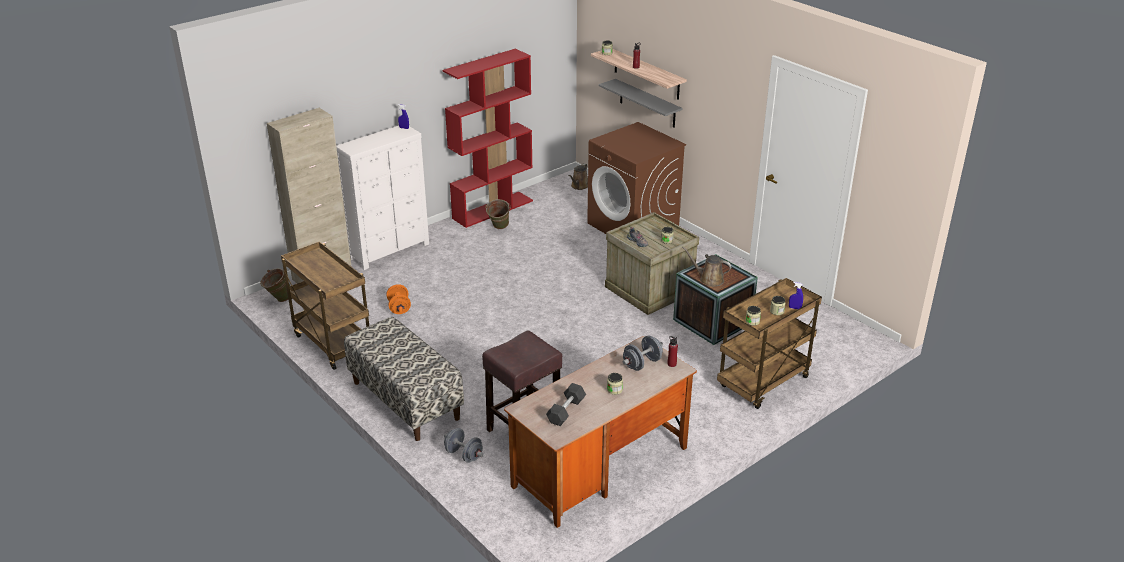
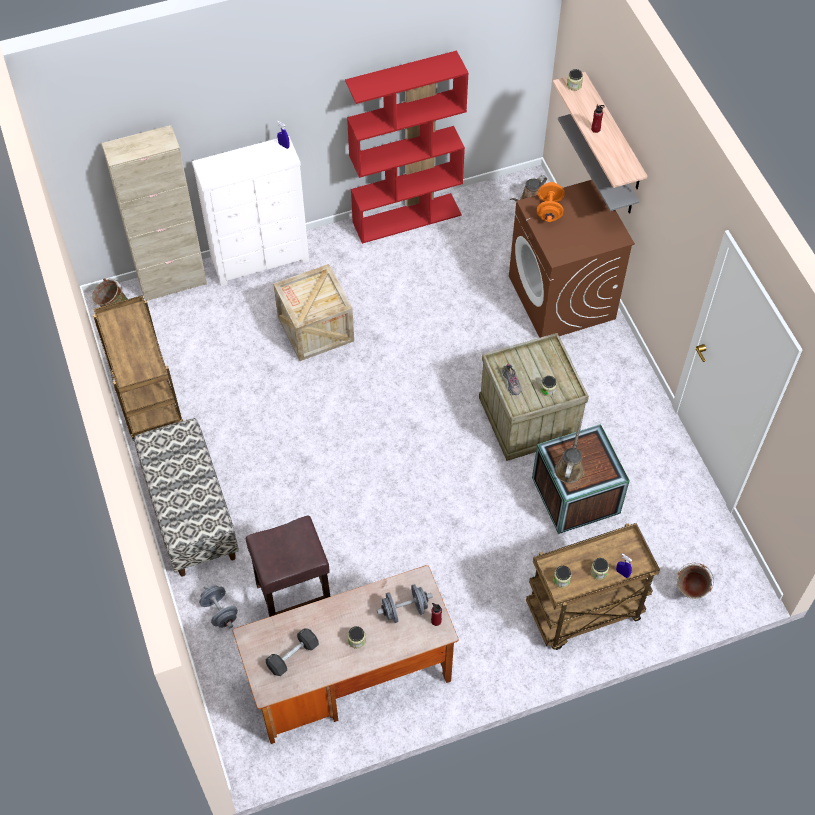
camera: 20 degrees right, 25 degrees up
orange dumbbell [386,284,411,314] -> orange dumbbell moved to [537,182,565,222]
green bucket [485,199,511,229] -> green bucket moved to [677,563,714,599]
brown watering can [682,247,731,287] -> brown watering can turned 60 degrees clockwise [555,418,584,483]
none -> crate [273,264,354,361]

